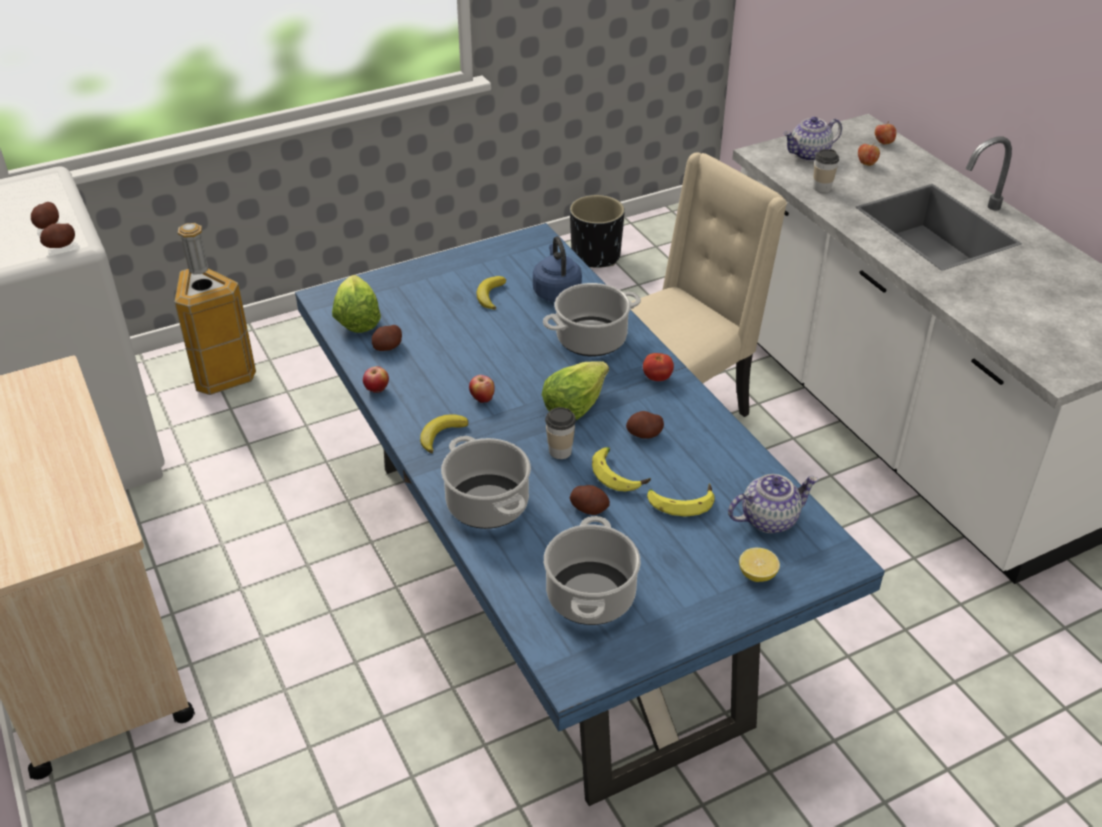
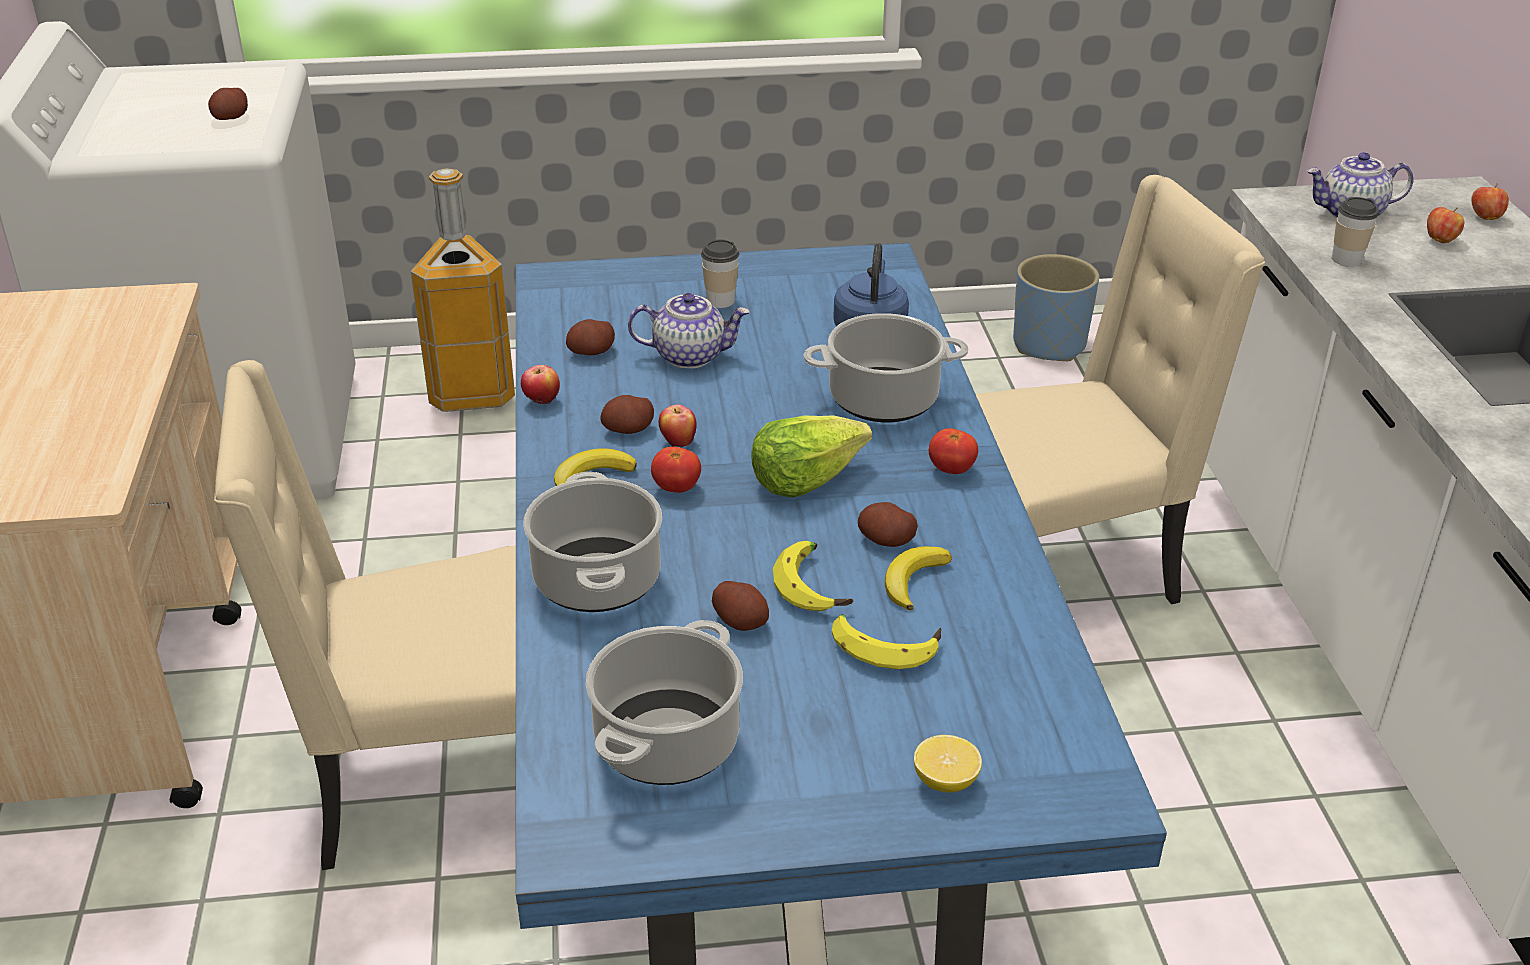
camera: 20 degrees right, 5 degrees down
potato [40,223,75,248] -> potato moved to [600,395,654,434]
lettuce [332,275,381,333] -> none
banana [476,276,506,310] -> banana moved to [885,546,952,611]
cup [545,407,576,459] -> cup moved to [701,239,739,308]
black planter [570,195,625,268] -> blue planter [1013,254,1099,361]
teapot [728,474,819,533] -> teapot moved to [628,293,750,369]
none -> beige chair [214,360,516,870]
none -> tomato [651,447,701,493]

